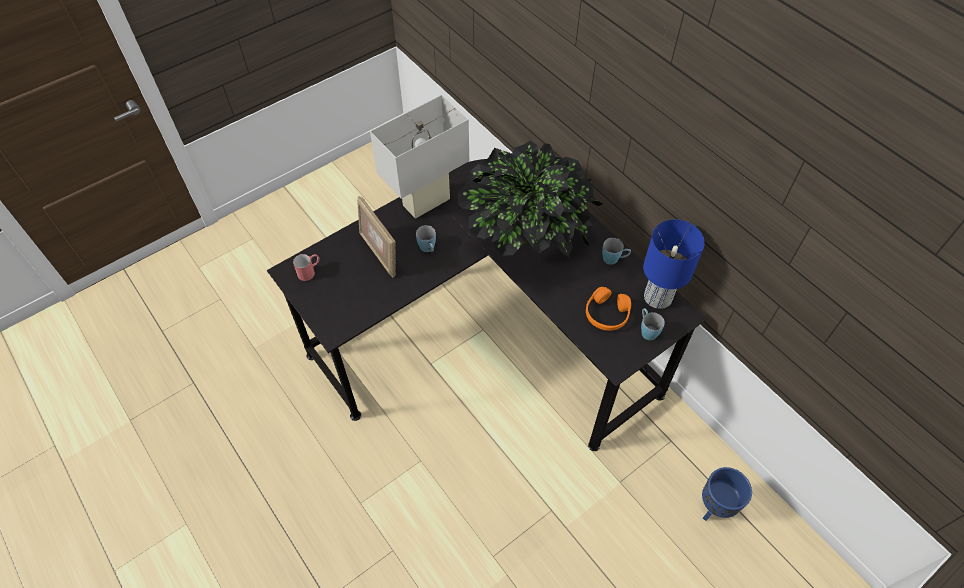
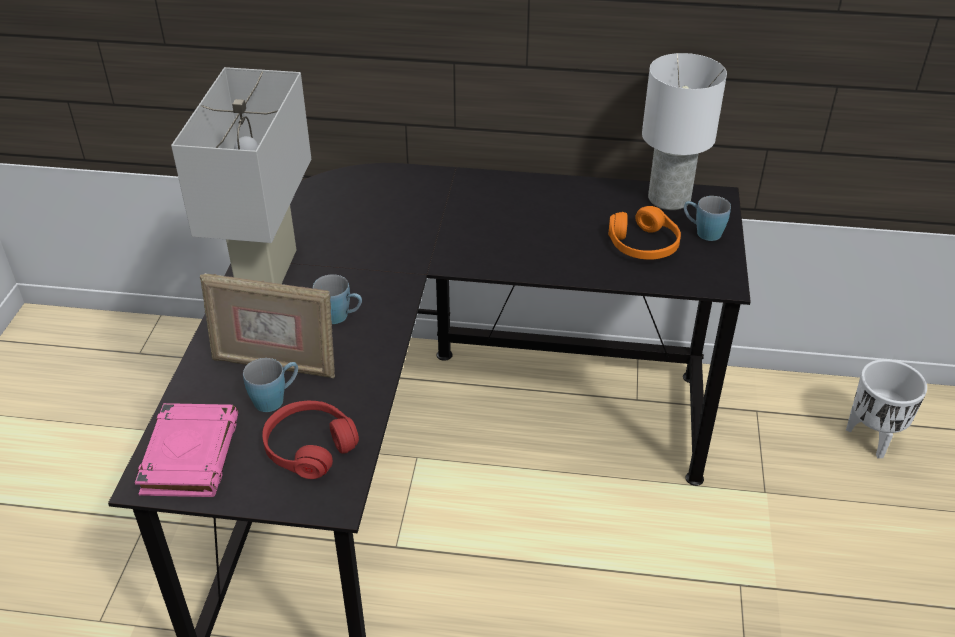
camera: 45 degrees left, 15 degrees down
red mug [293,254,320,281] -> pink book [135,403,239,497]
potted plant [457,141,603,257] -> none
blue mug [602,238,631,265] -> blue mug moved to [243,358,298,412]
blue table lamp [643,219,705,309] -> white table lamp [642,53,727,210]
blue planter [702,467,752,521] -> white planter [846,359,927,458]
none -> red headphones [262,401,359,479]

